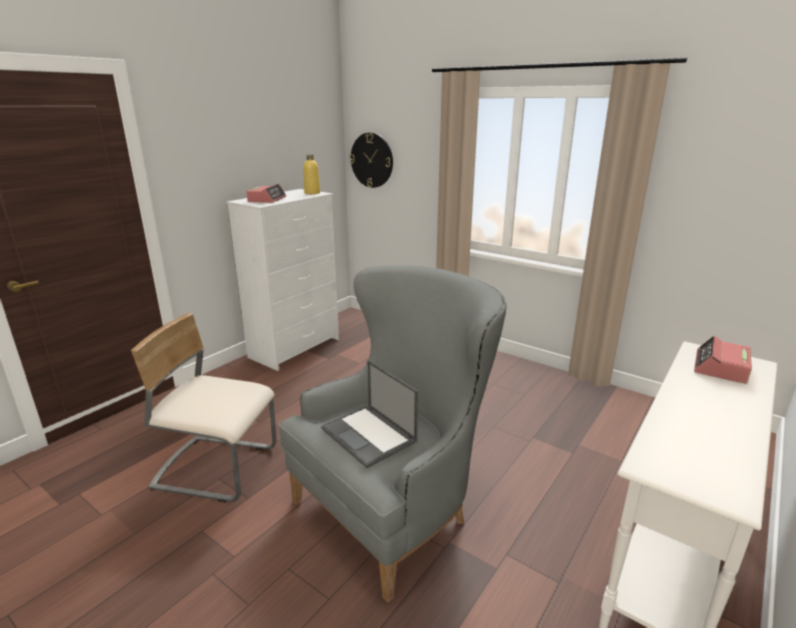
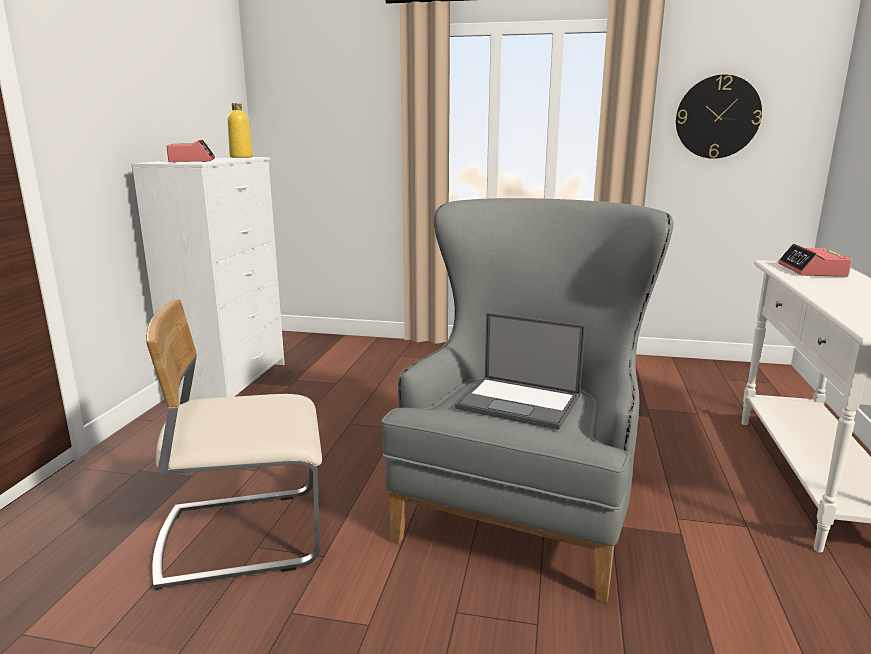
camera: 25 degrees left, 5 degrees down
wall clock [350,133,393,188] -> wall clock moved to [676,74,762,159]

